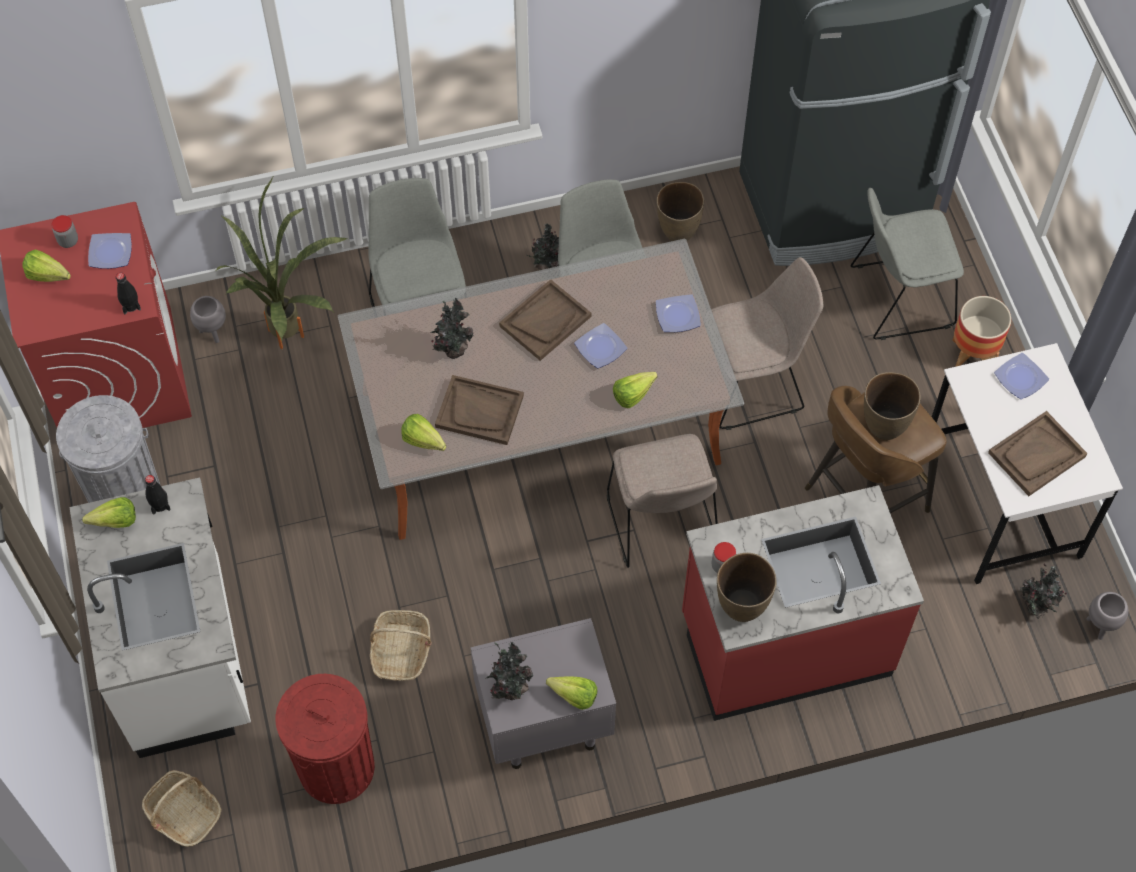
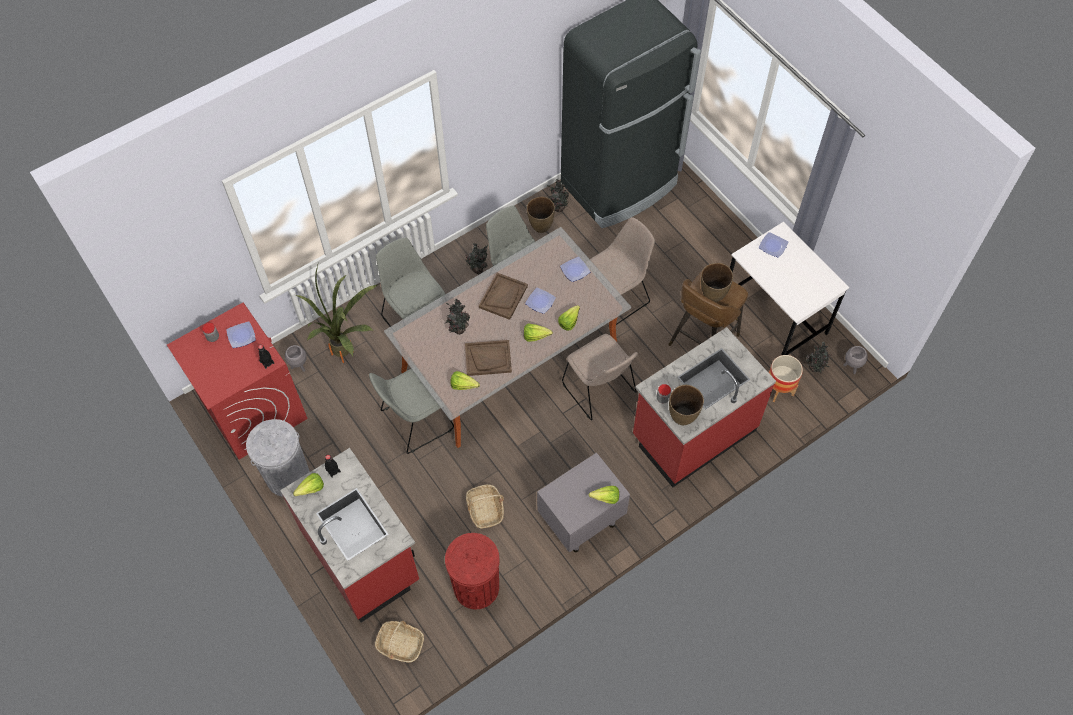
camera: 20 degrees left, 0 degrees up
lettuce [23,249,71,282] -> lettuce moved to [524,324,553,342]
white counter [69,477,251,758] -> red counter [280,448,419,623]
potted plant [485,642,533,700] -> potted plant moved to [547,179,569,212]
grey chair [851,188,964,340] -> grey chair moved to [369,369,454,454]
planter [952,296,1011,367] -> planter moved to [769,355,803,402]
brown tray [988,411,1088,496] -> none

